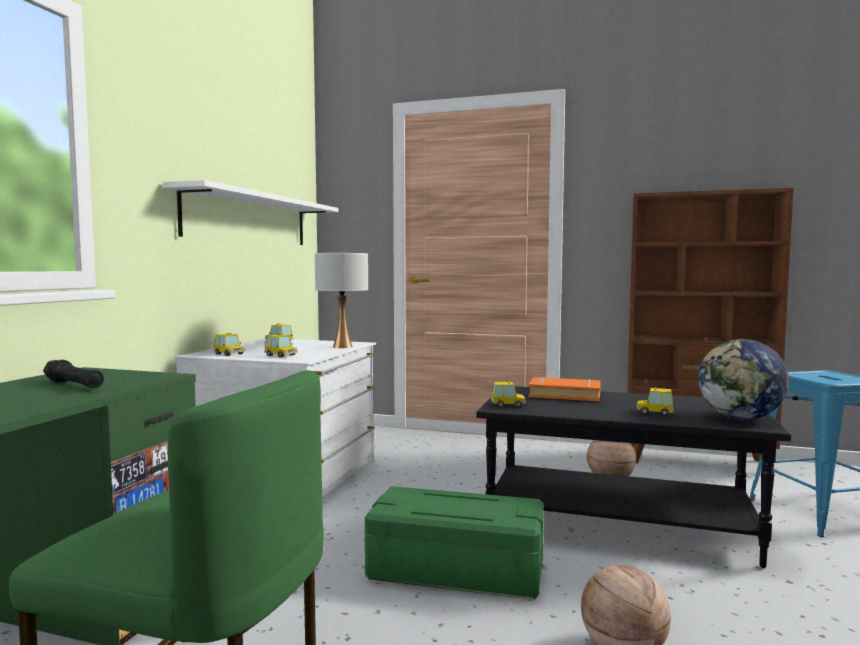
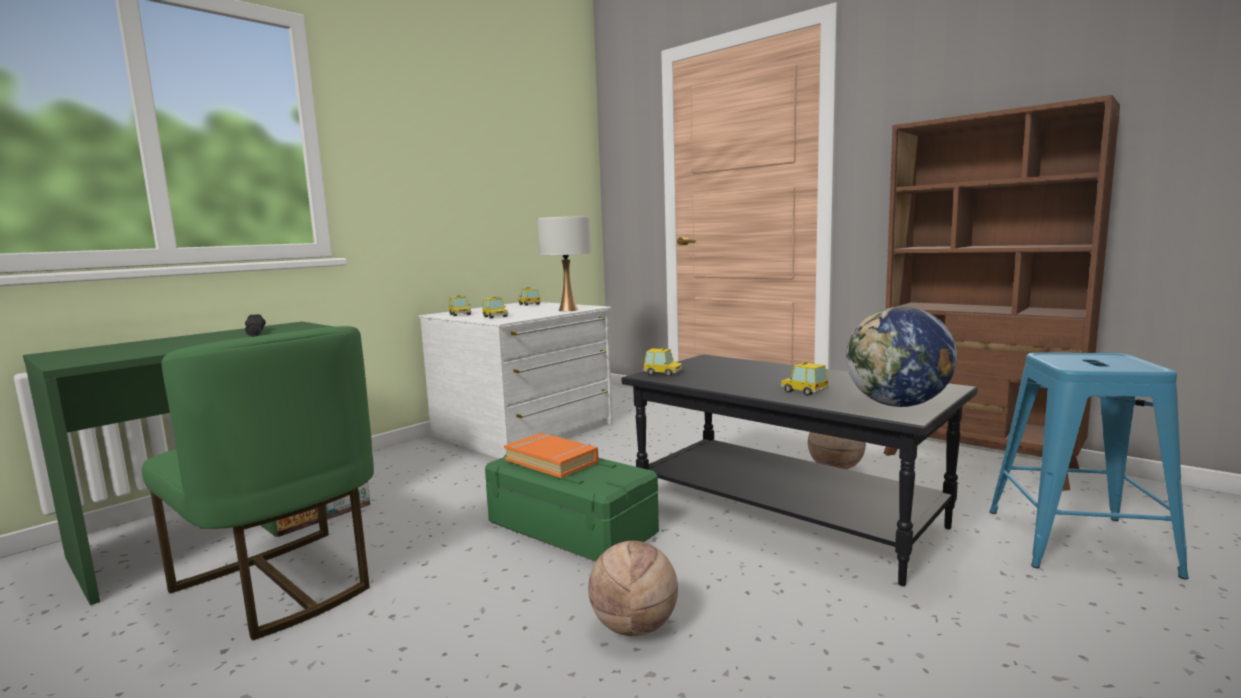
camera: 25 degrees right, 5 degrees up
white shelf [163,180,338,245] -> none
orange book [528,377,601,401] -> orange book moved to [504,433,599,478]

